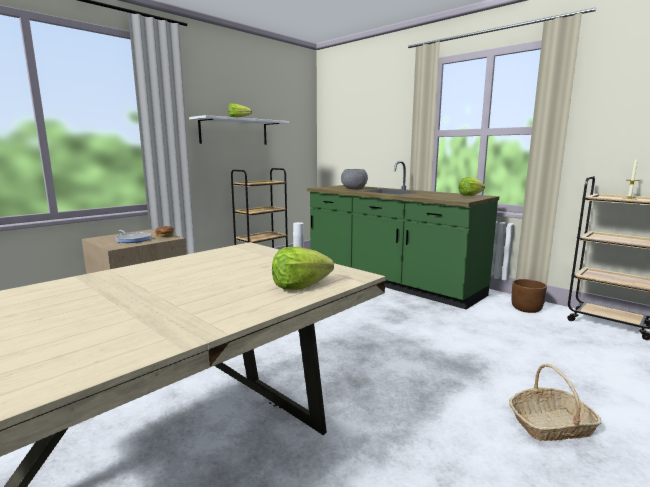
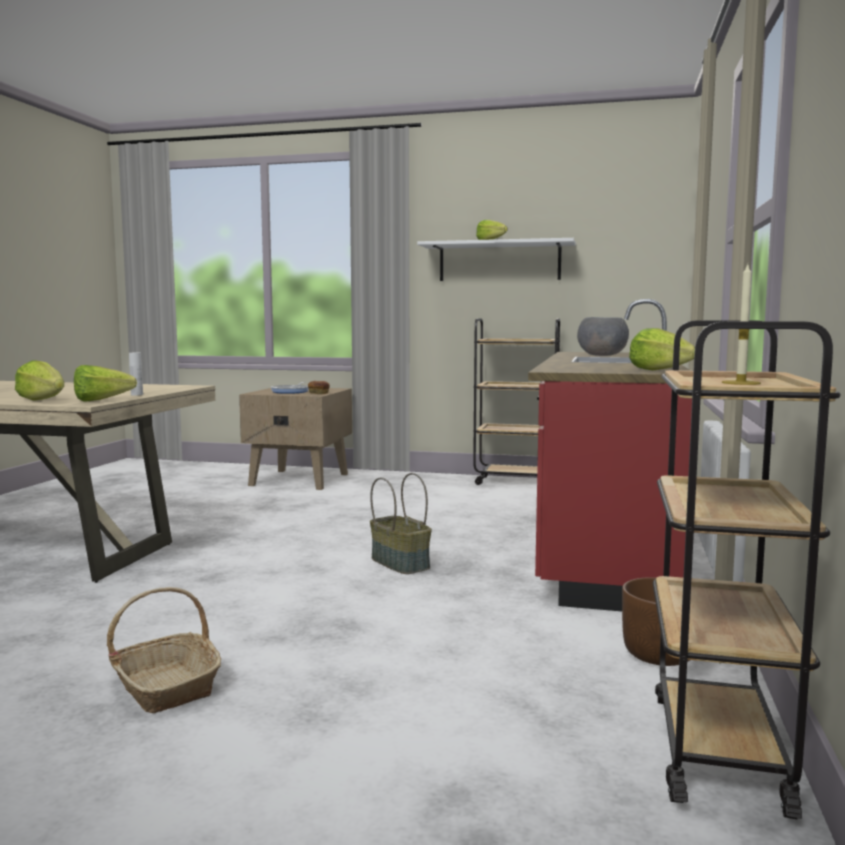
camera: 60 degrees right, 5 degrees down
green counter [307,161,500,309] -> red counter [528,299,692,611]
none -> lettuce [74,365,137,402]
none -> basket [370,473,432,574]

